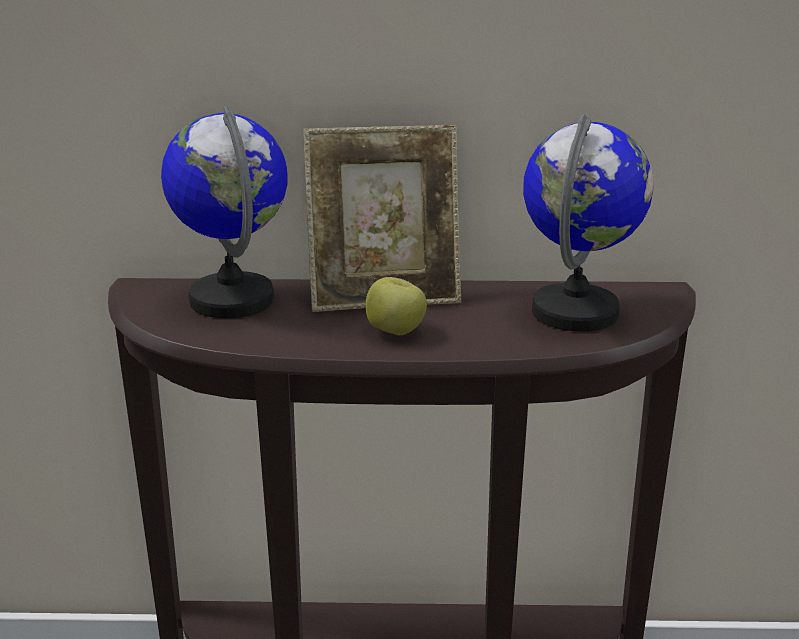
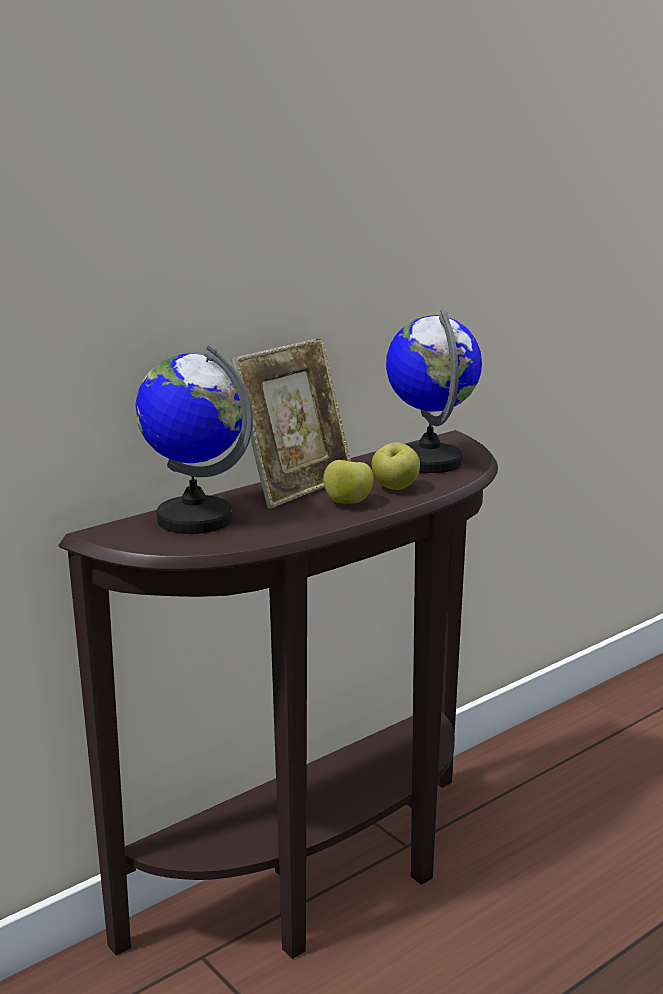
camera: 40 degrees left, 5 degrees down
none -> apple [372,443,420,490]

